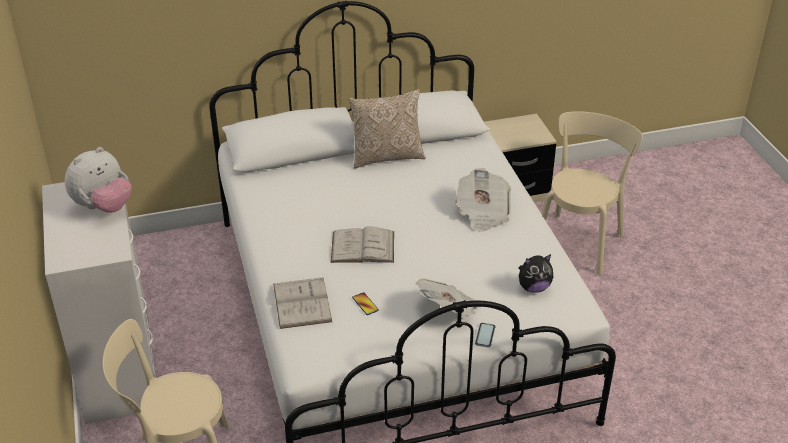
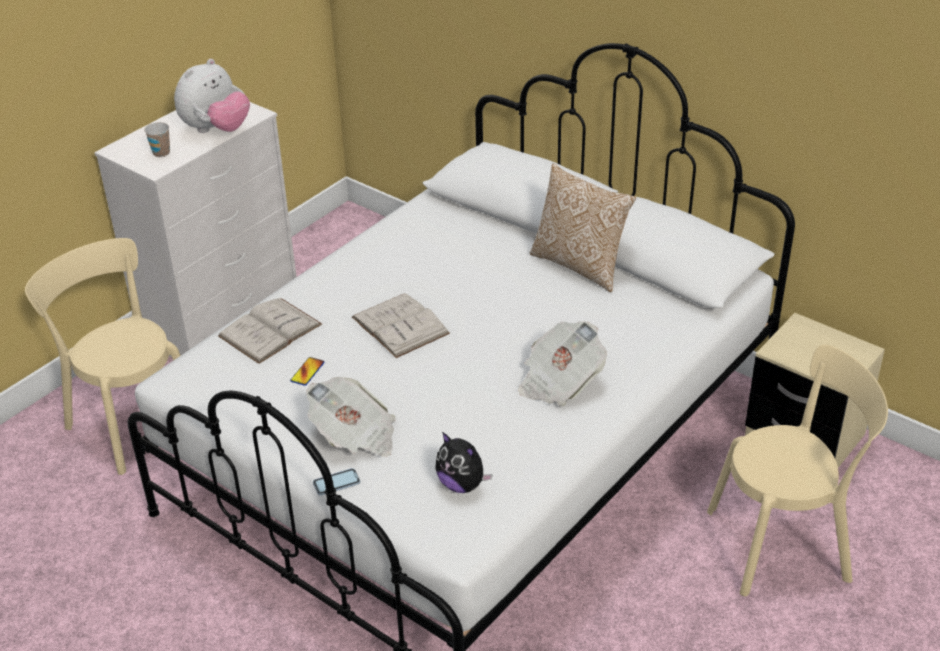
camera: 55 degrees right, 0 degrees up
plush toy [65,147,132,213] -> plush toy turned 60 degrees counterclockwise [174,59,250,133]
none -> cup [144,122,170,157]

